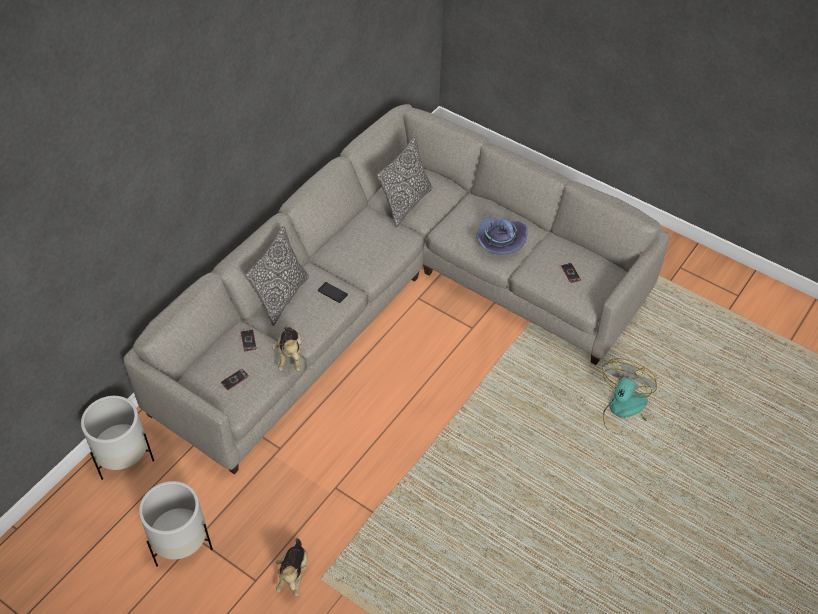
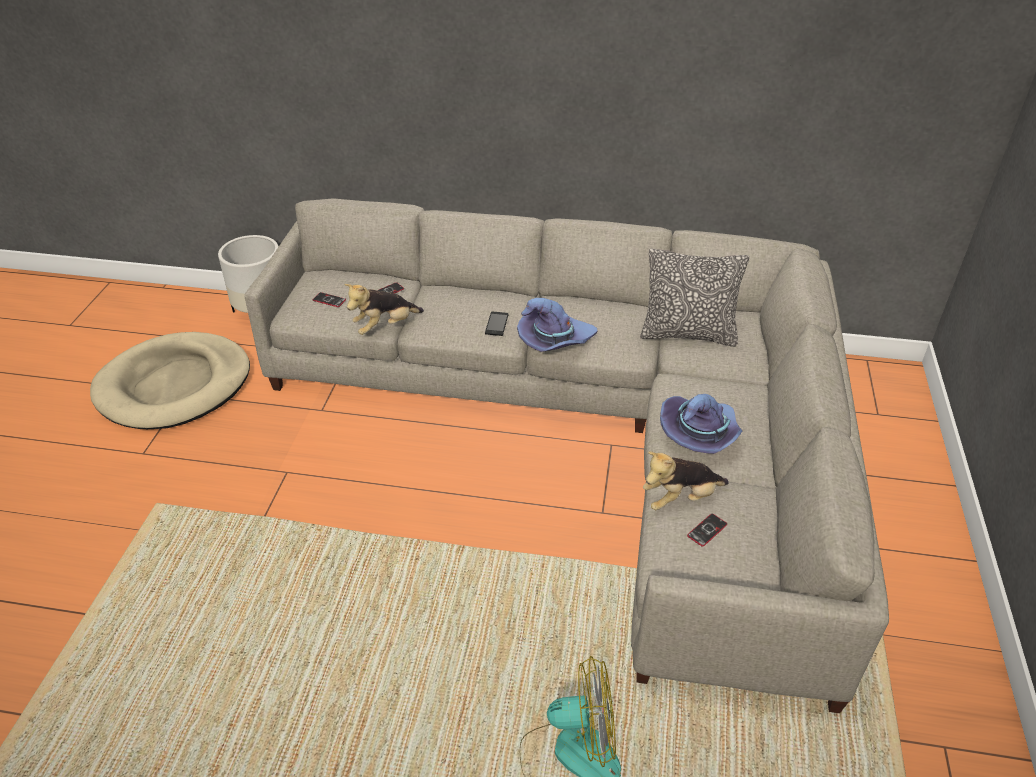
camera: 65 degrees right, 10 degrees down
white planter [139,481,213,567] -> beige dog bed [90,332,250,429]
pillow [246,226,309,326] -> none
plush toy [276,538,308,597] -> plush toy moved to [643,451,729,510]
none -> purple hat [517,298,597,352]

